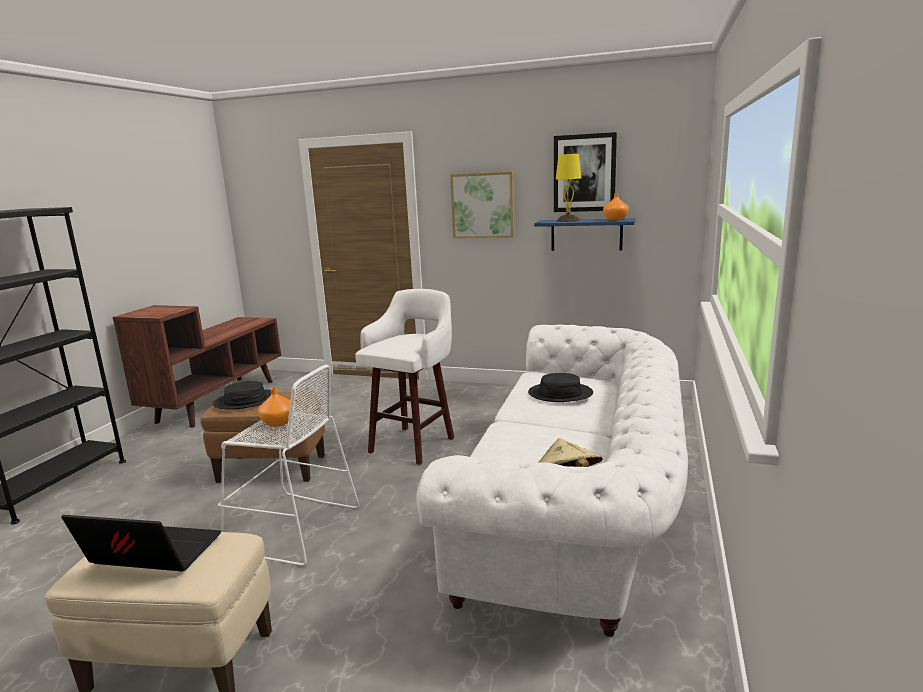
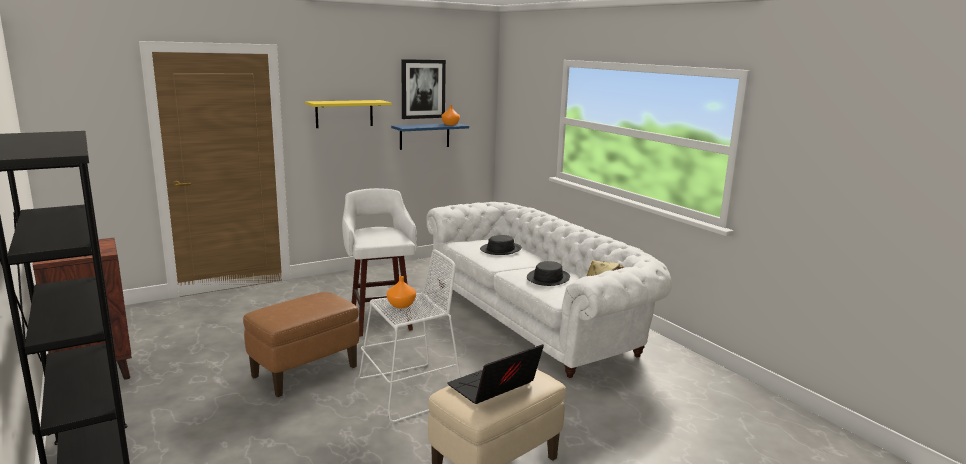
camera: 50 degrees left, 0 degrees up
black hat [213,381,271,410] -> black hat moved to [527,261,570,286]
picture [450,171,514,238] -> yellow shelf [305,100,392,128]
yellow table lamp [556,152,581,222] -> none

